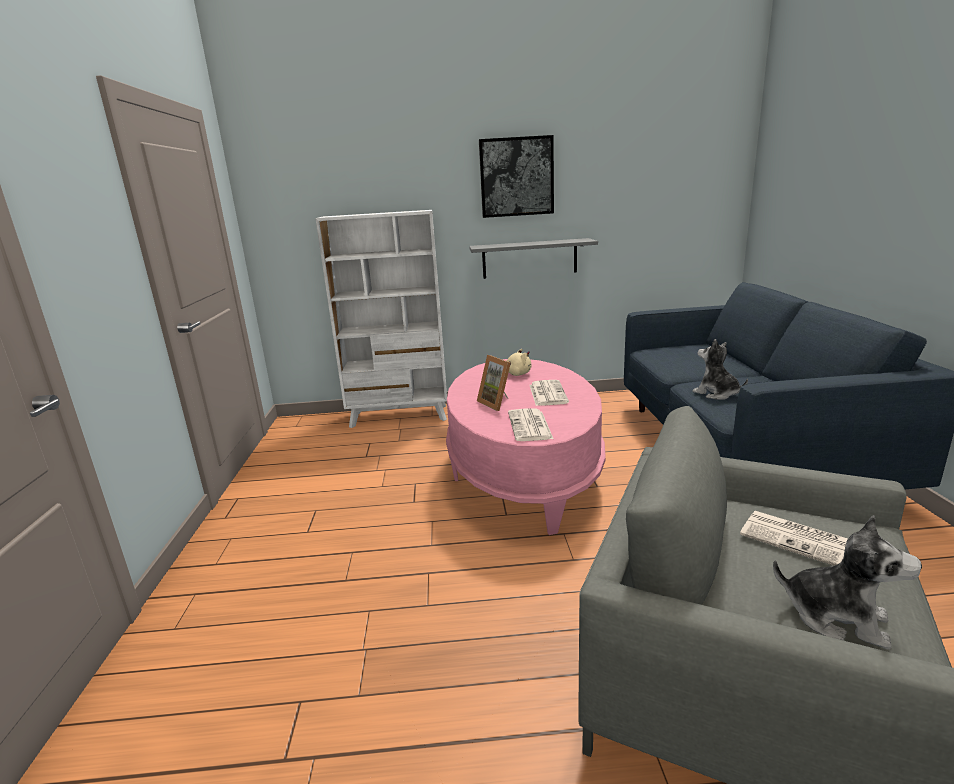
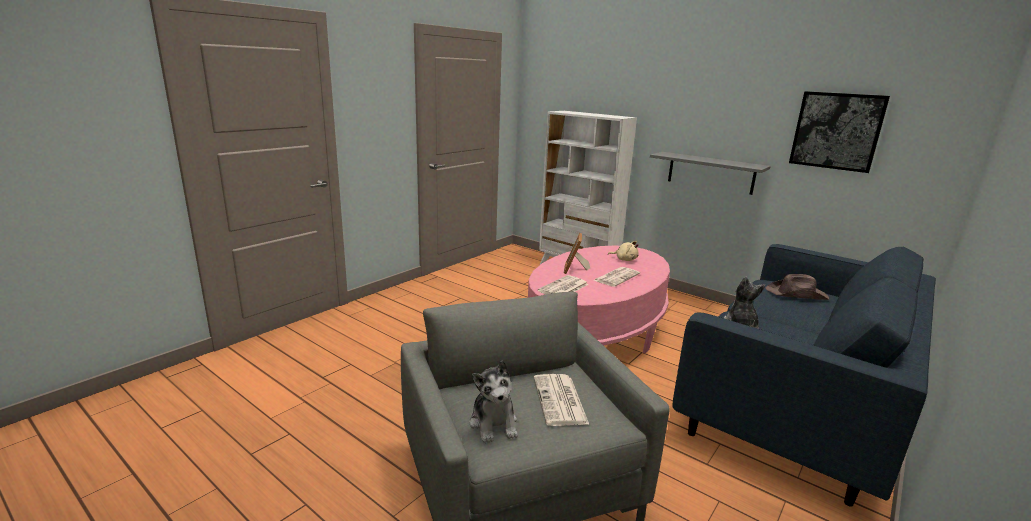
camera: 40 degrees right, 0 degrees up
picture [479,135,554,218] -> picture moved to [789,91,890,173]
none -> brown hat [765,274,829,300]

